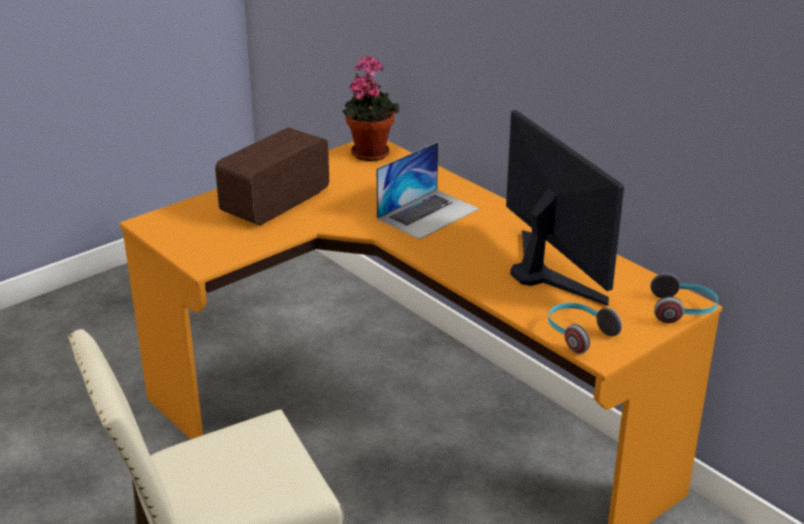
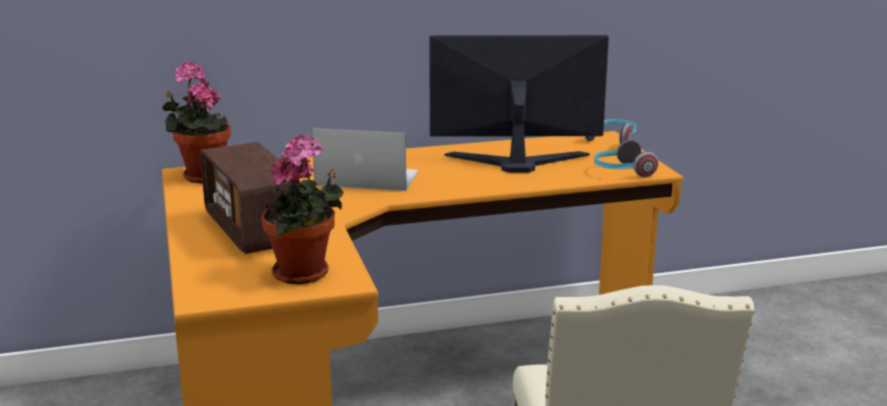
camera: 65 degrees left, 10 degrees down
laptop [376,142,479,240] -> laptop turned 60 degrees counterclockwise [312,128,418,191]
none -> potted plant [261,134,344,284]

